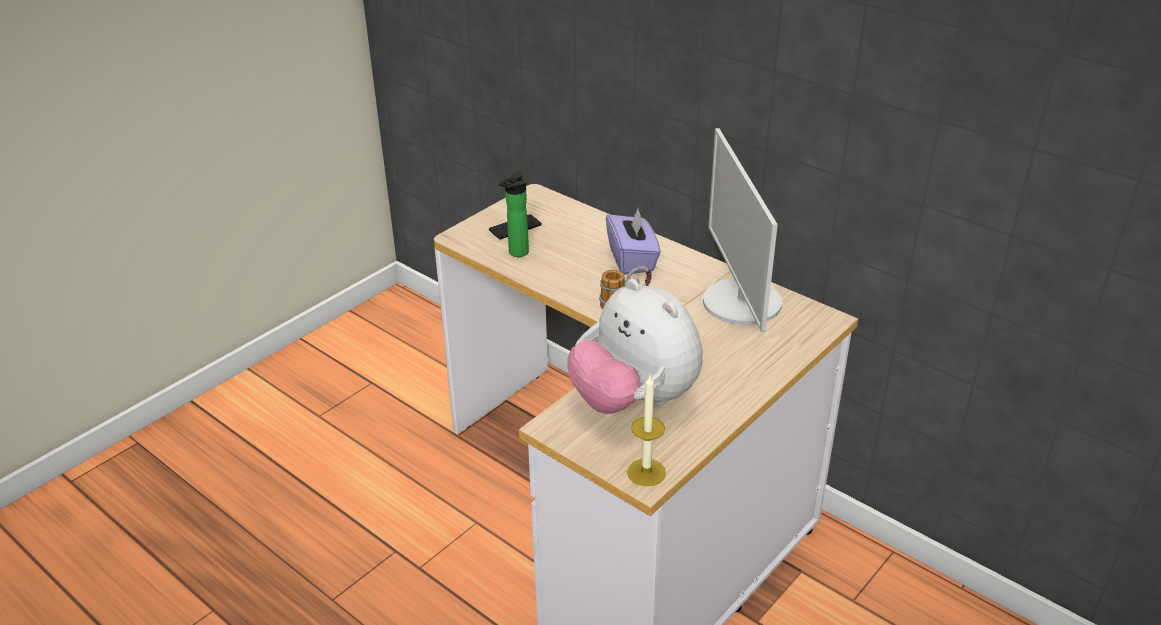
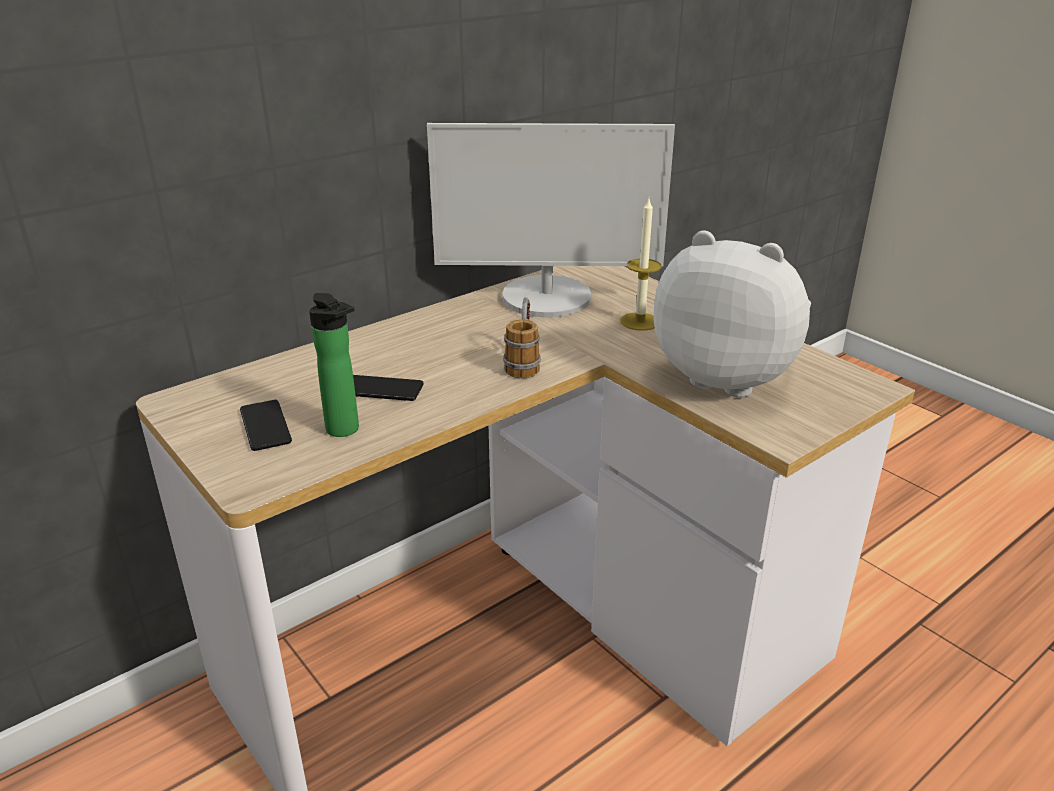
camera: 80 degrees left, 5 degrees down
plush toy [567,279,703,414] -> plush toy turned 120 degrees counterclockwise [653,230,811,398]
purple tissue box [606,209,661,275] -> none
candle [627,376,666,486] -> candle moved to [621,199,661,331]
none -> phone [353,375,424,401]

